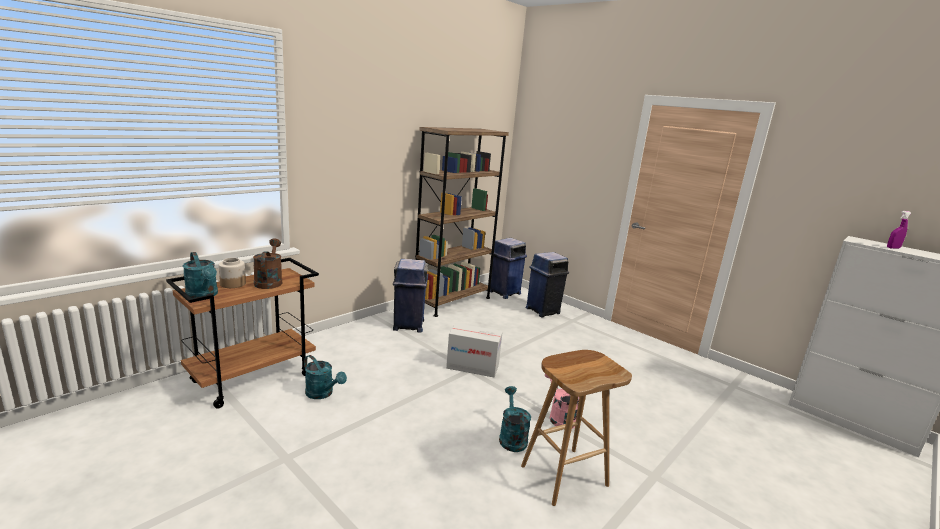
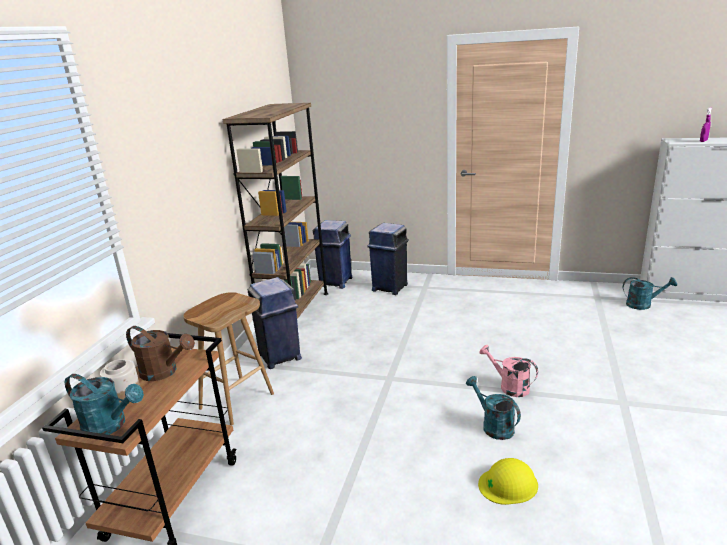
camera: 25 degrees left, 5 degrees up
brown watering can [253,238,282,289] -> brown watering can turned 150 degrees clockwise [126,326,195,381]
turquoise watering can [304,355,347,399] -> turquoise watering can moved to [623,277,677,310]
cardboard box [446,323,503,378] -> none
brown stool [521,350,632,506] -> brown stool moved to [183,292,274,425]
none -> yellow hard hat [478,458,538,505]

